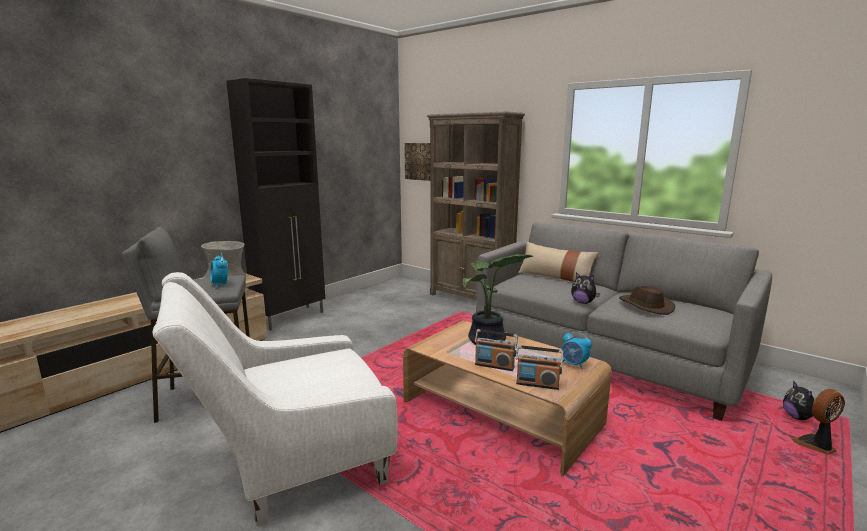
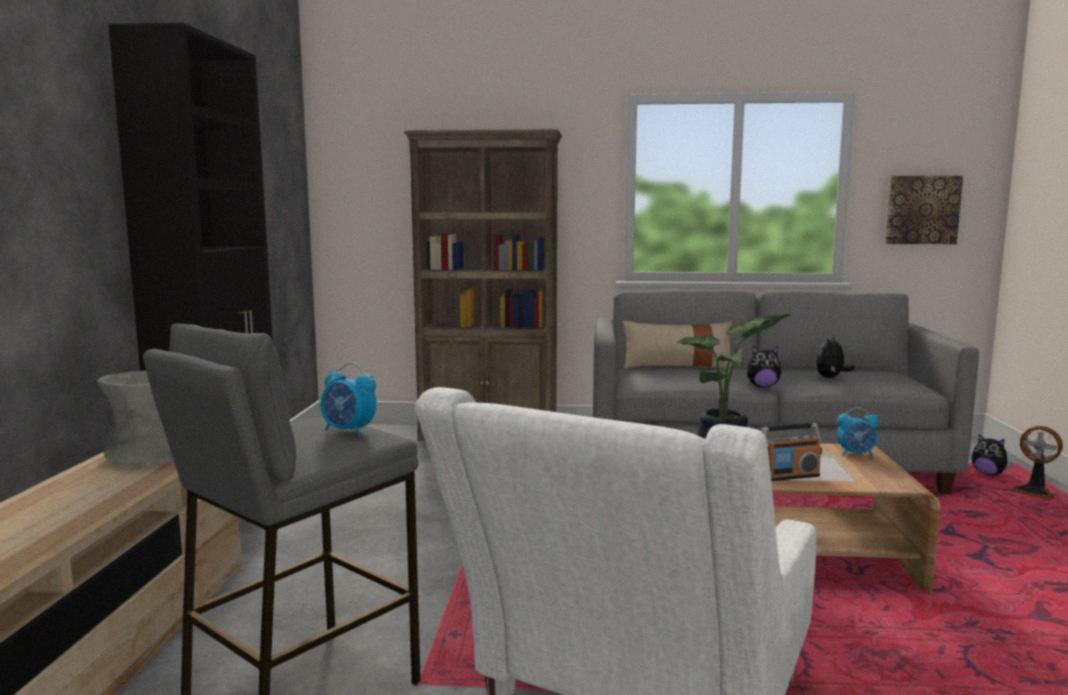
camera: 35 degrees left, 5 degrees down
picture [404,143,430,181] -> picture moved to [885,176,963,244]
radio [516,345,563,390] -> none
brown hat [619,286,675,315] -> plush toy [815,335,855,378]
fan [792,389,845,455] -> fan turned 75 degrees counterclockwise [1011,426,1063,500]

